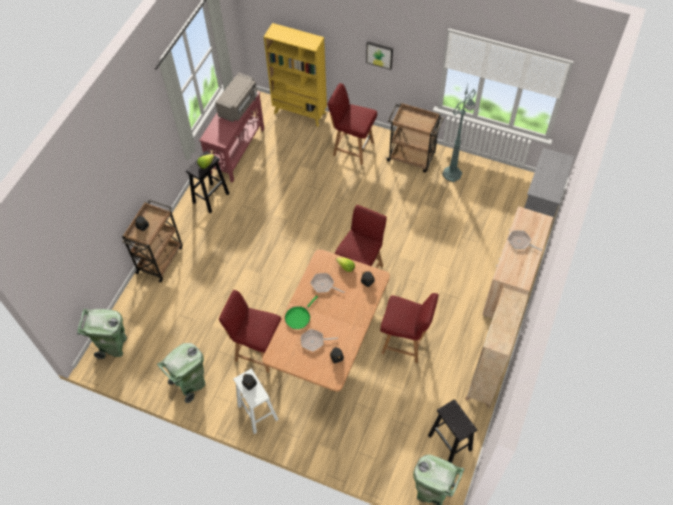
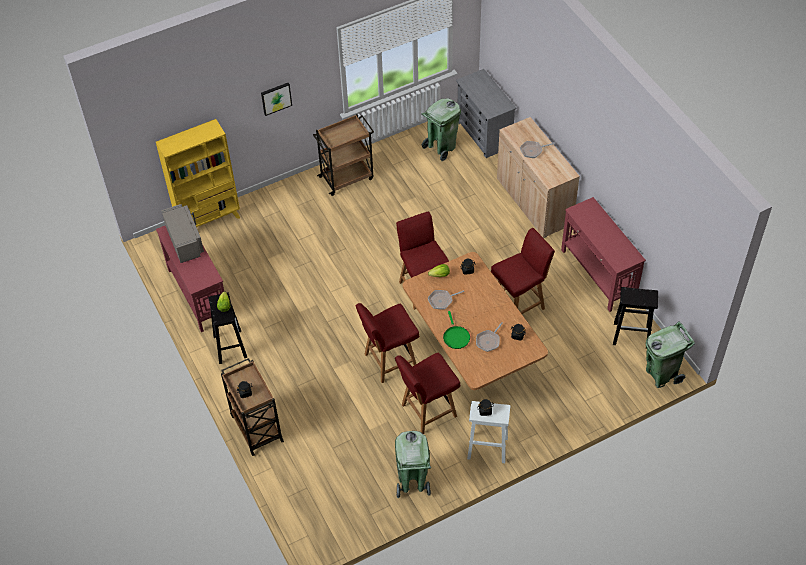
camera: 50 degrees left, 5 degrees down
green trash can [77,309,127,359] -> green trash can moved to [421,98,461,161]
red chair [327,83,377,165] -> red chair moved to [355,303,419,383]
green floor lamp [442,84,476,182] -> none
beige bookcase [465,287,529,408] -> red console table [561,197,646,312]

